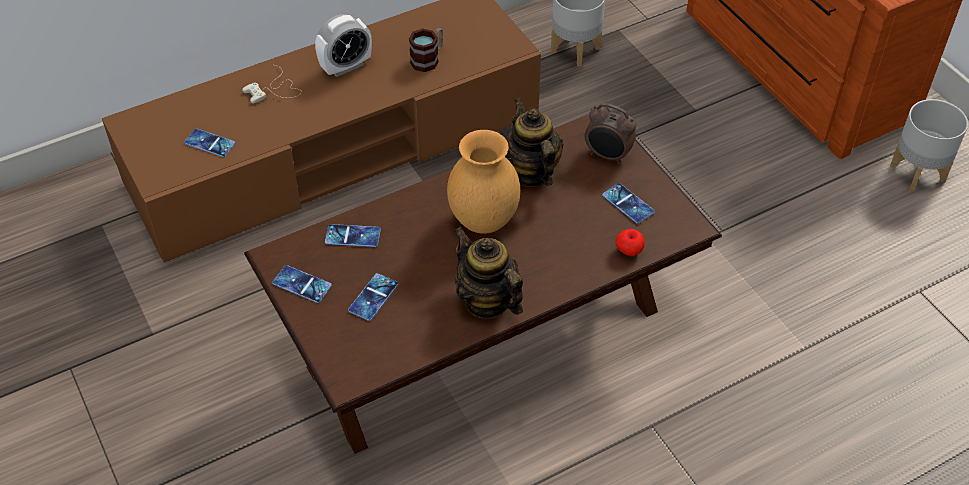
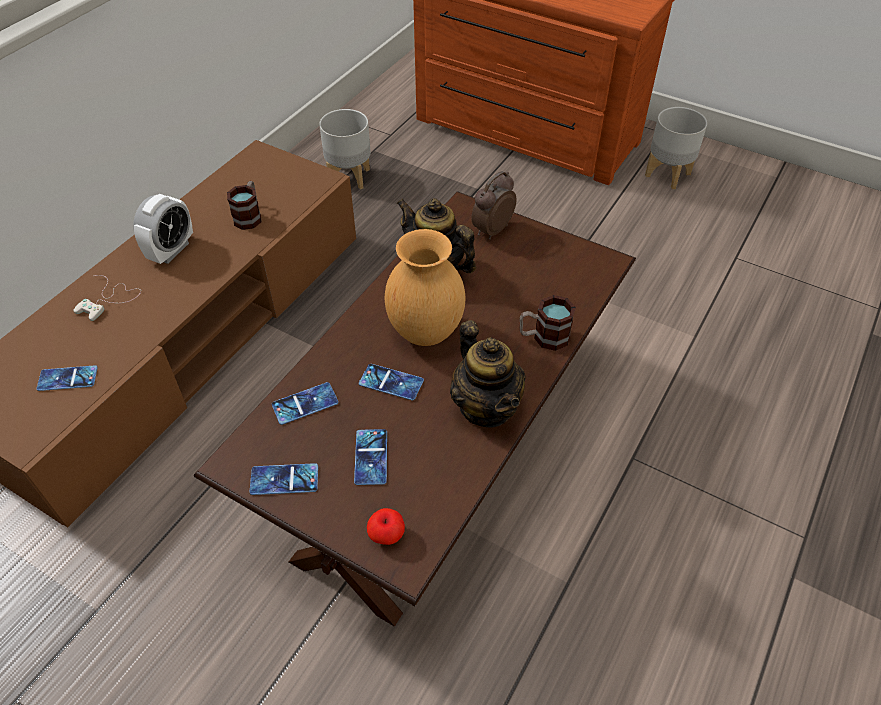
camera: 30 degrees left, 0 degrees up
teapot [454,227,523,319] -> teapot turned 135 degrees counterclockwise [450,320,526,428]
alarm clock [585,103,636,164] -> alarm clock turned 135 degrees clockwise [472,171,516,240]
phone [602,183,655,224] -> phone moved to [359,364,424,400]
apple [615,229,645,256] -> apple moved to [367,508,405,545]
none -> mug [520,295,576,351]

